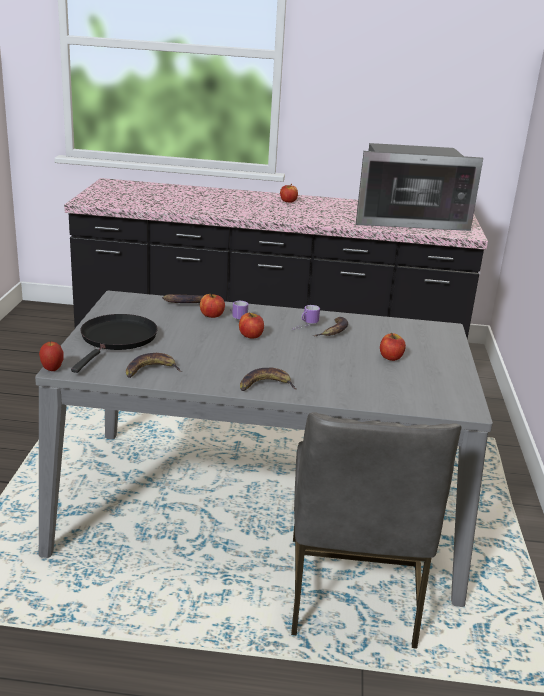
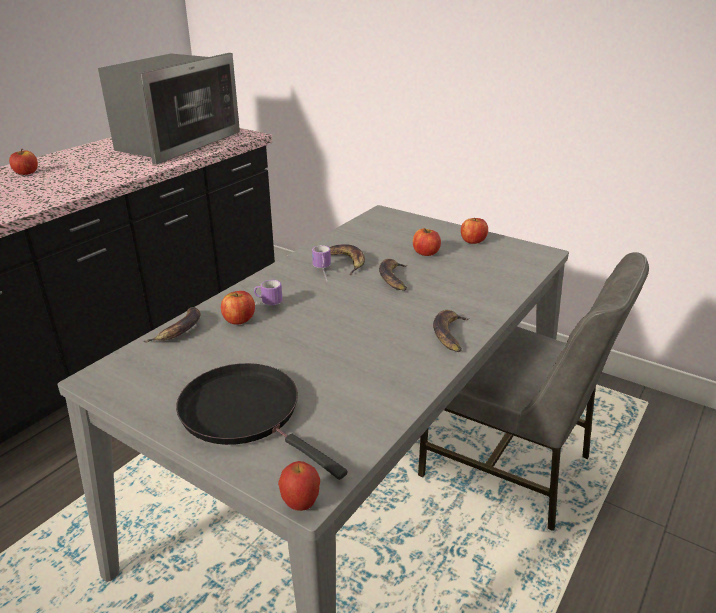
camera: 60 degrees left, 5 degrees up
banana [126,353,182,378] -> banana moved to [379,259,407,291]
apple [239,312,264,338] -> apple moved to [461,218,488,244]

